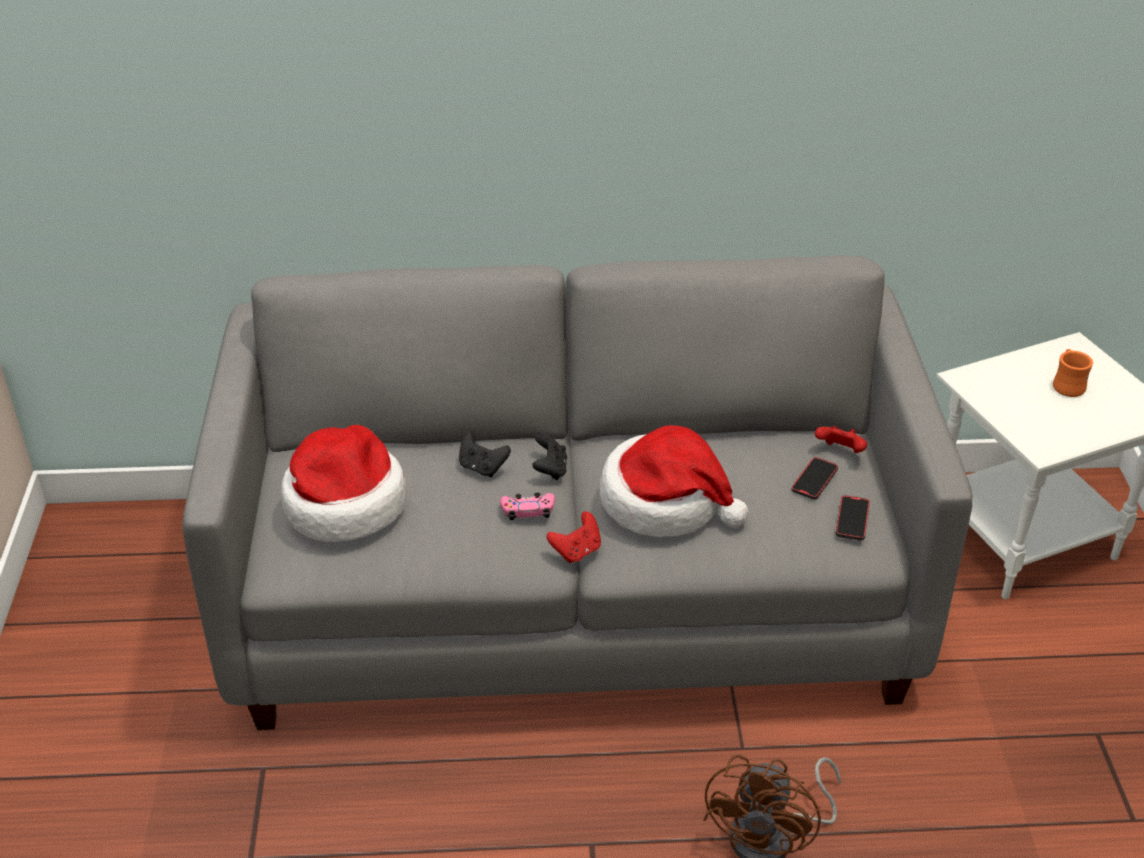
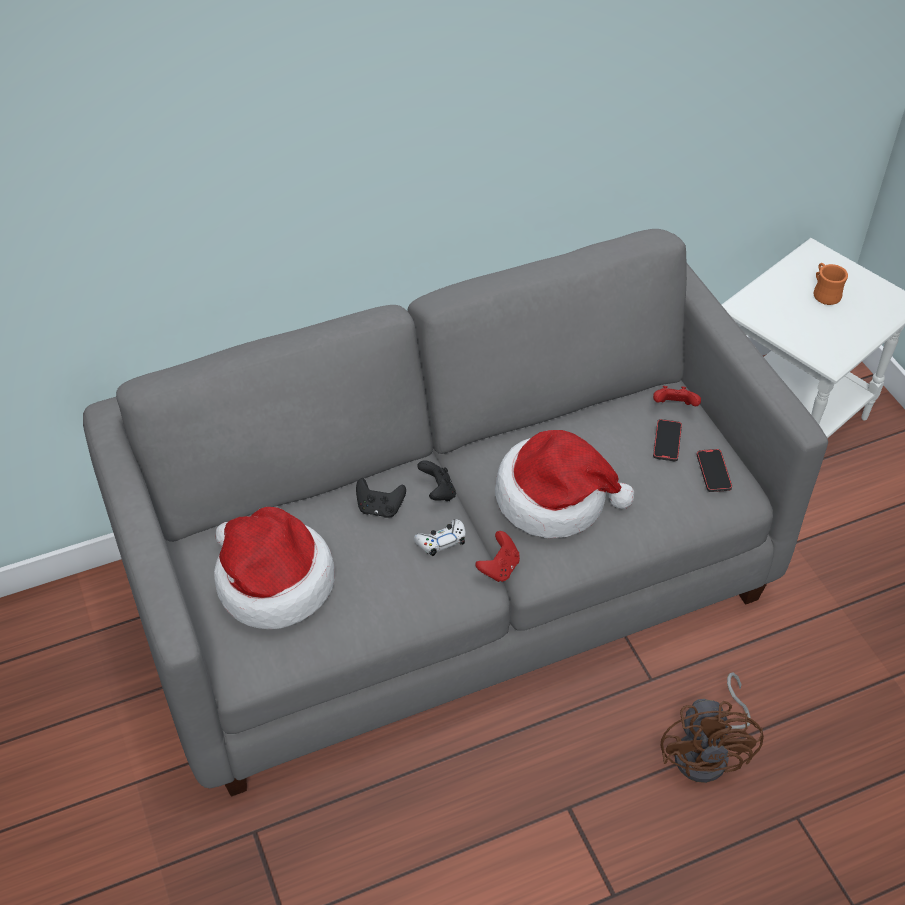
camera: 20 degrees left, 10 degrees up
pink game controller [500,492,555,520] -> white game controller [414,519,466,556]

